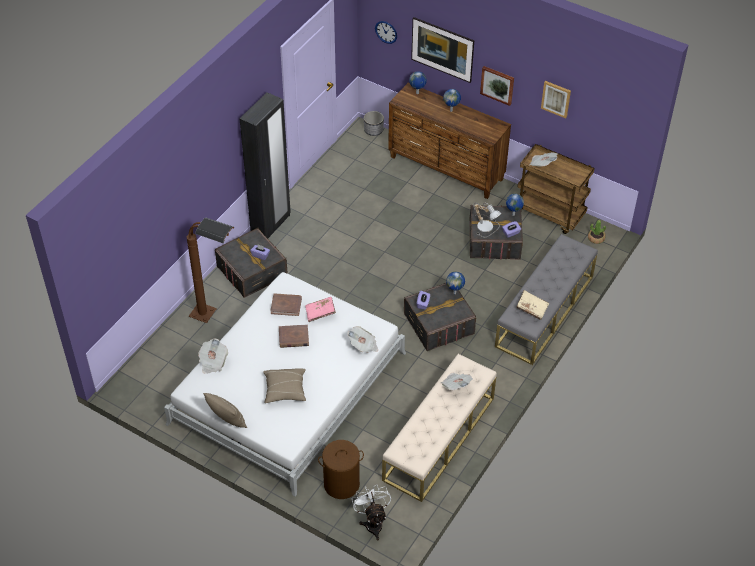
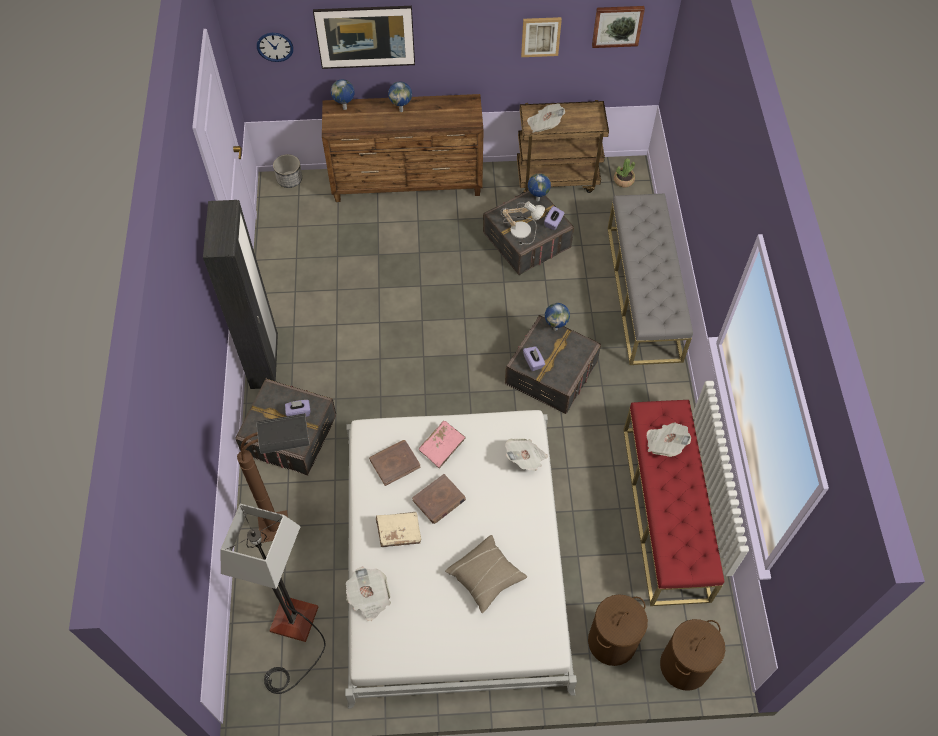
camera: 35 degrees left, 10 degrees up
beige pillow [203,393,247,428] -> none
white fan [352,484,391,540] -> brown laundry basket [660,619,725,691]
beige bench [382,354,497,502] -> red bench [623,400,724,606]
picture [480,66,514,106] -> picture moved to [592,6,645,48]
beige book [516,290,549,320] -> beige book moved to [376,512,421,547]
none -> floor lamp [221,504,325,694]

